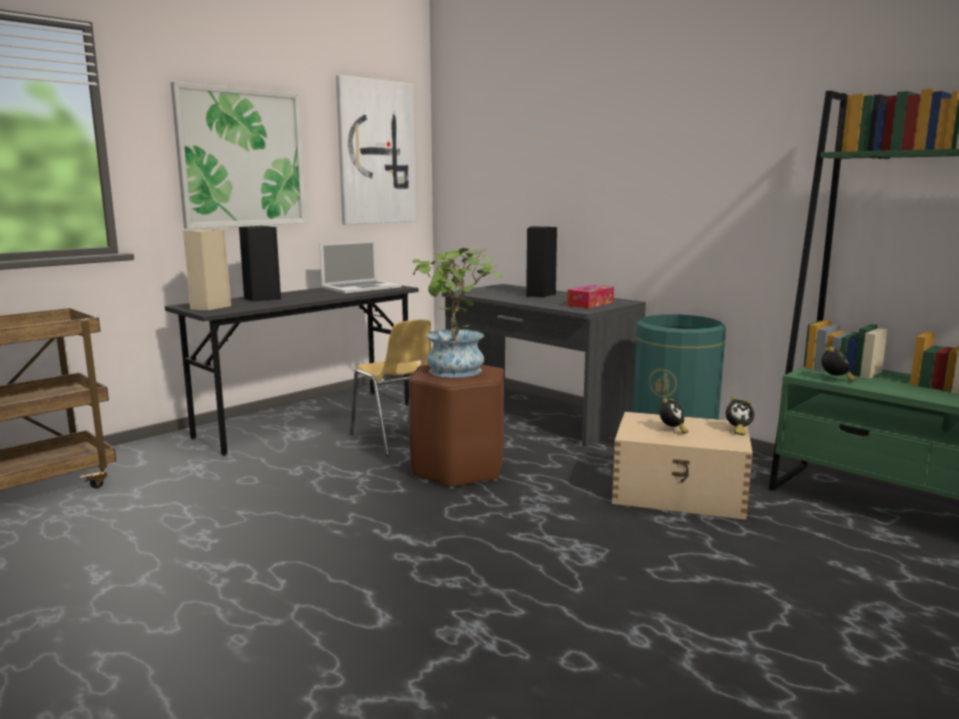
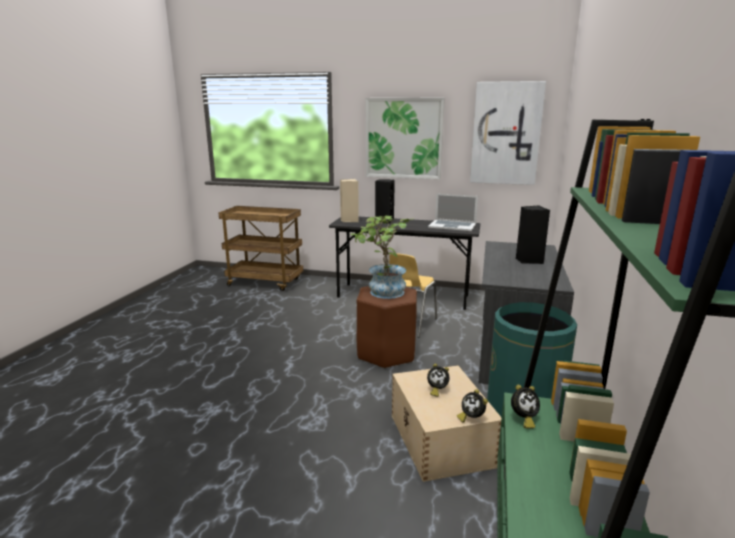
camera: 60 degrees right, 5 degrees up
tissue box [567,285,614,309] -> none

